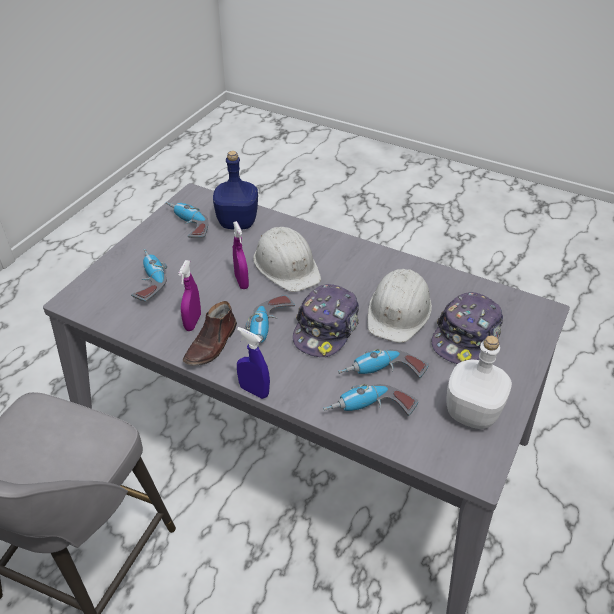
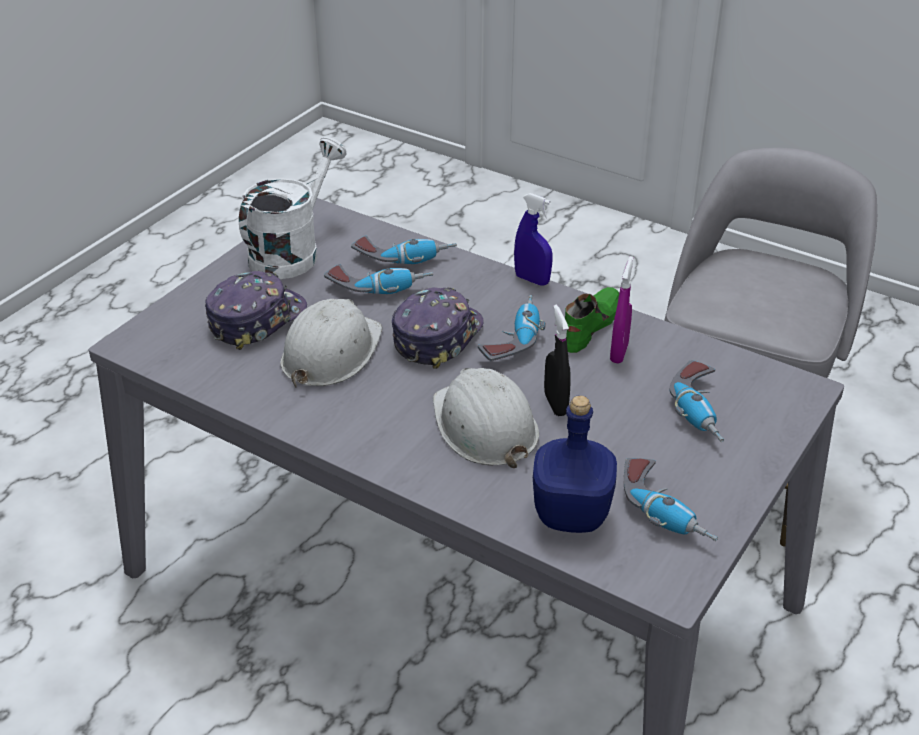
camera: 175 degrees left, 5 degrees down
brown shoe [183,301,237,366] -> green shoe [565,287,619,353]
purple spray bottle [233,221,249,289] -> black spray bottle [544,305,571,416]
white bottle [446,335,512,429] -> white watering can [239,137,347,279]

